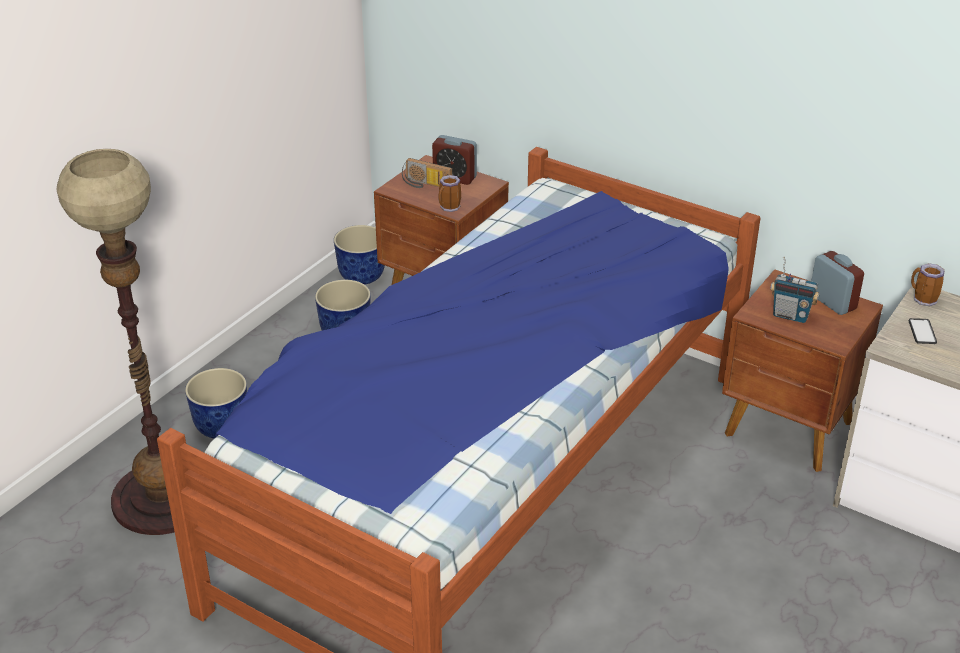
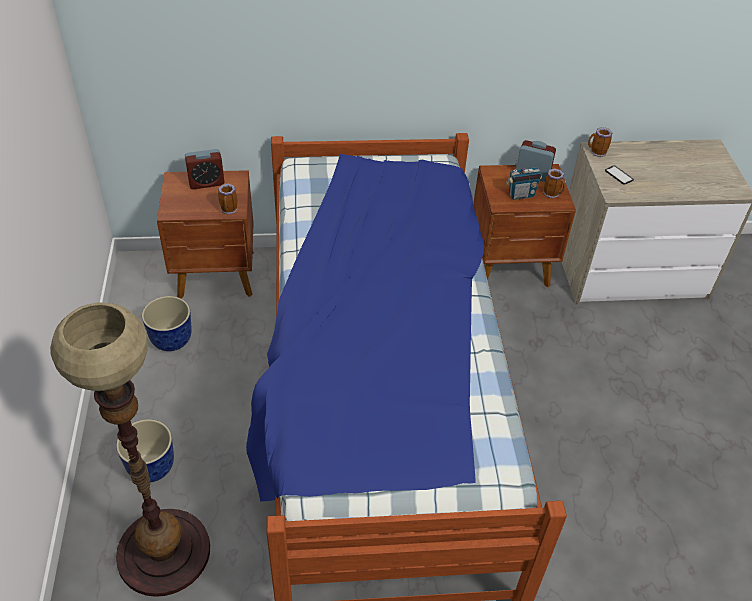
camera: 40 degrees left, 10 degrees up
planter [334,225,385,285] -> none
radio [402,158,452,188] -> none
none -> mug [543,168,565,198]

